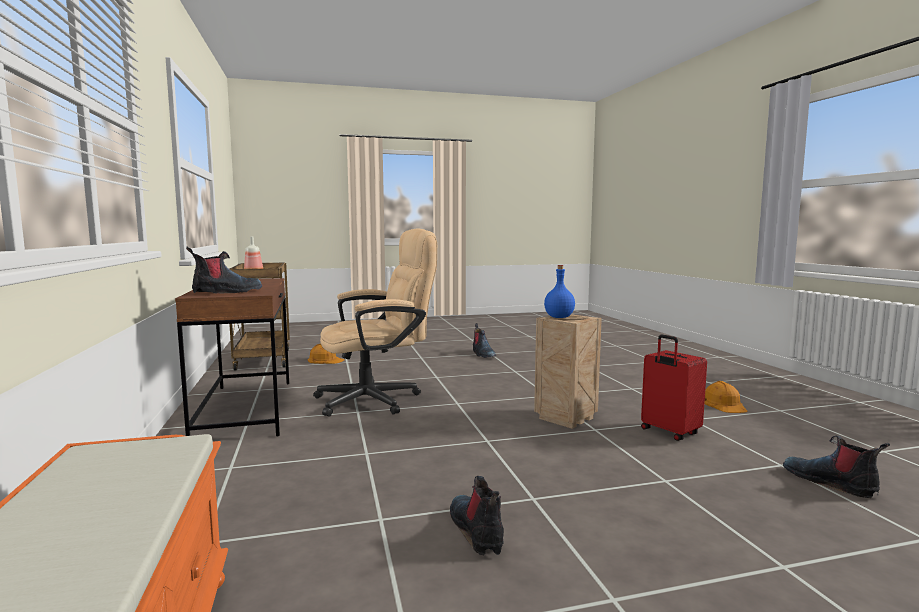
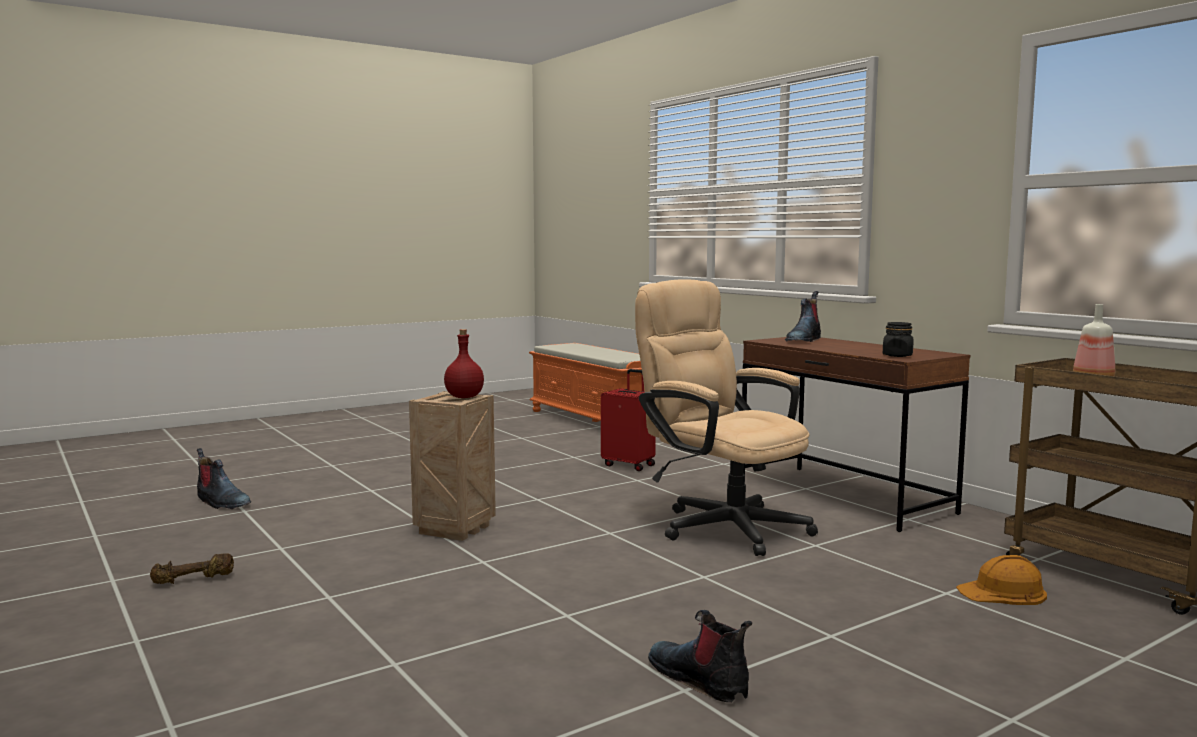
camera: 160 degrees right, 0 degrees up
beige office chair [313,228,437,417] -> beige office chair turned 90 degrees clockwise [635,279,818,556]
boot [450,476,504,556] -> none
blue bottle [544,265,575,318] -> red bottle [444,329,484,398]
red suitcase [641,335,707,441] -> red suitcase moved to [601,369,656,471]
orange hard hat [704,381,747,413] -> brown dumbbell [150,553,234,584]
none -> black jar [883,322,914,357]

